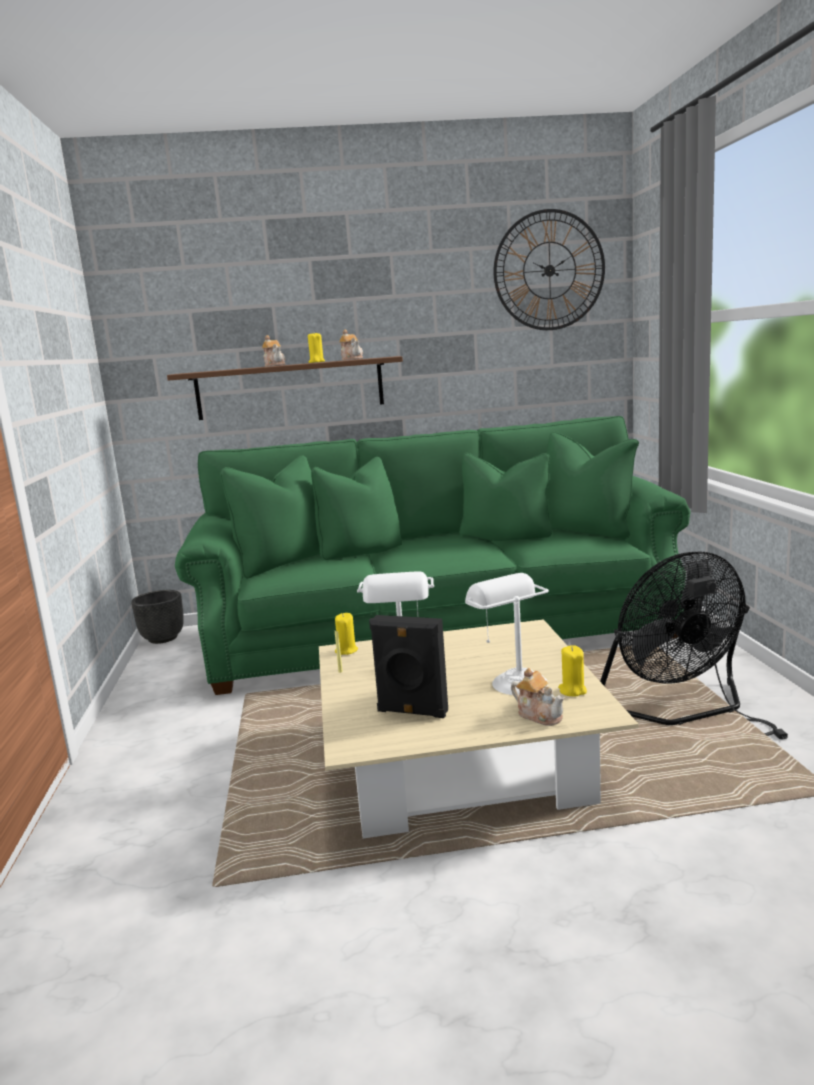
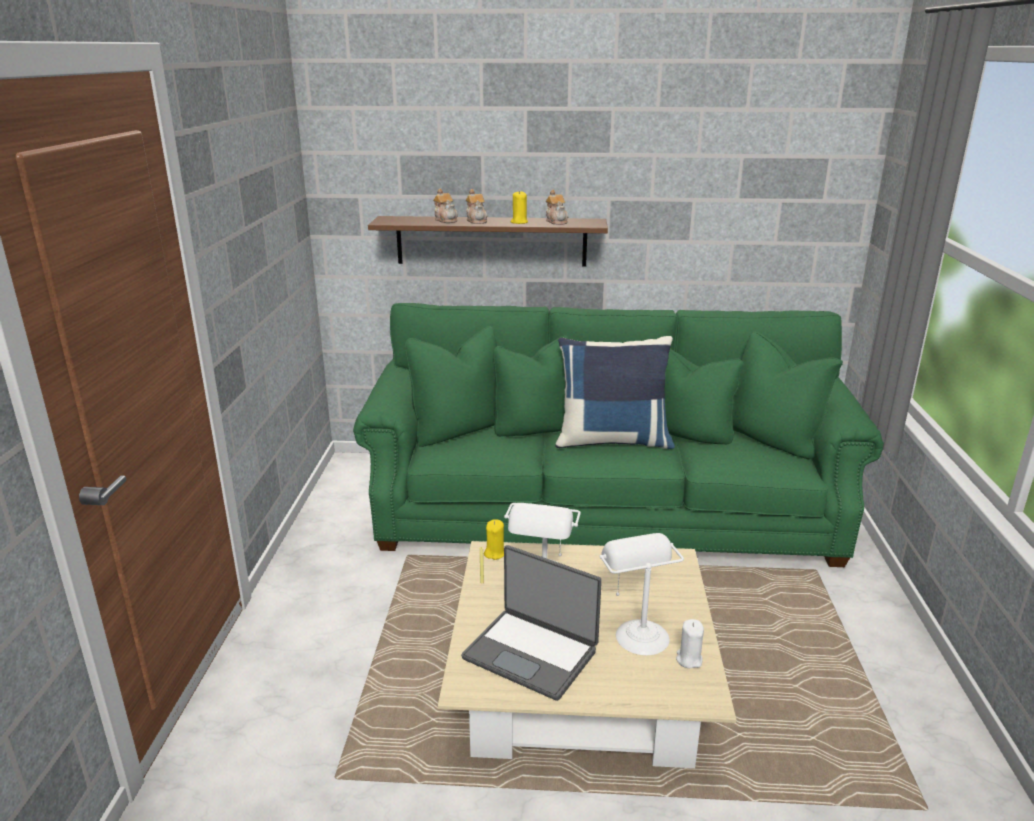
camera: 10 degrees right, 10 degrees up
black planter [131,590,184,644] -> none
black speaker [369,615,448,718] -> laptop [461,545,602,701]
wall clock [493,209,605,330] -> none
teapot [511,668,565,726] -> teapot moved to [433,189,458,223]
yellow candle [558,645,587,697] -> white candle [676,619,704,668]
black fan [600,552,788,739] -> none
none -> blue pillow [555,336,675,449]

